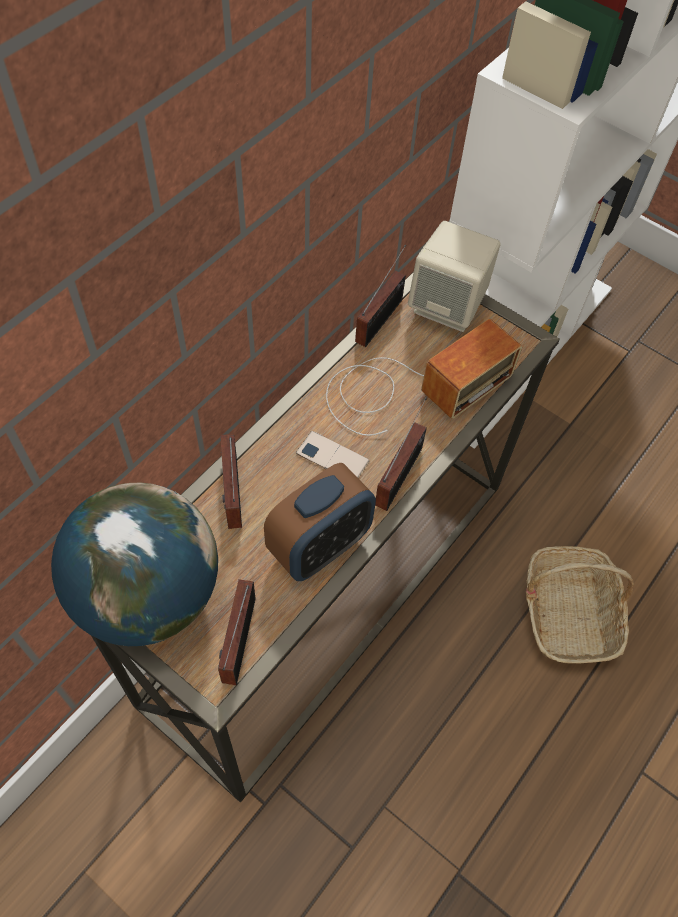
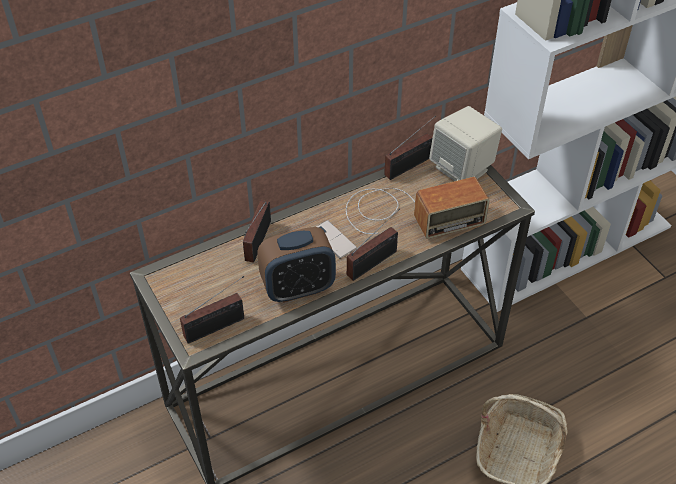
camera: 25 degrees right, 10 degrees down
globe [51,483,218,646] -> none
radio [218,579,256,685] -> radio turned 150 degrees counterclockwise [180,276,244,344]

